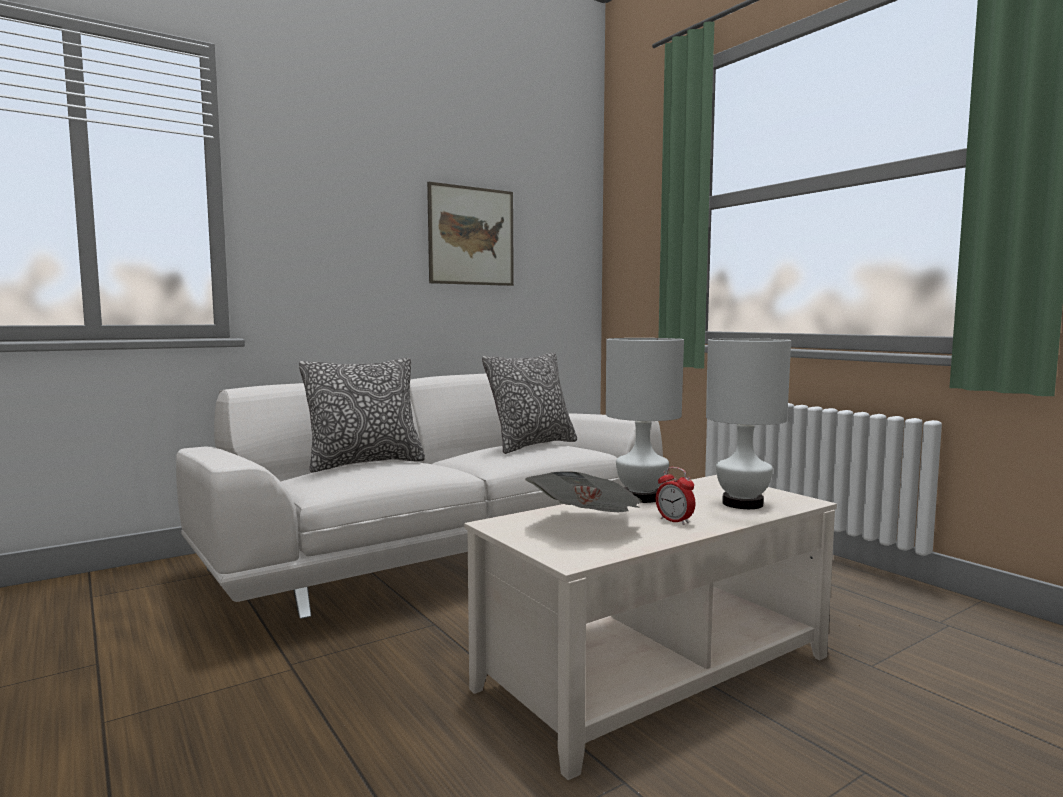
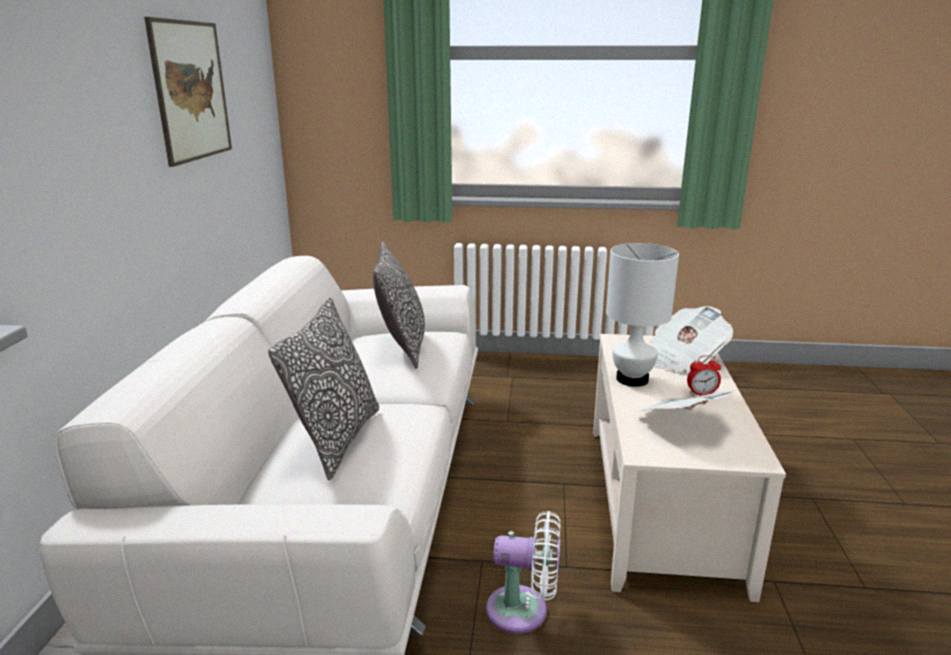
camera: 50 degrees left, 15 degrees up
white table lamp [706,338,791,509] -> newspaper [650,306,733,373]
none -> white fan [486,511,561,634]

